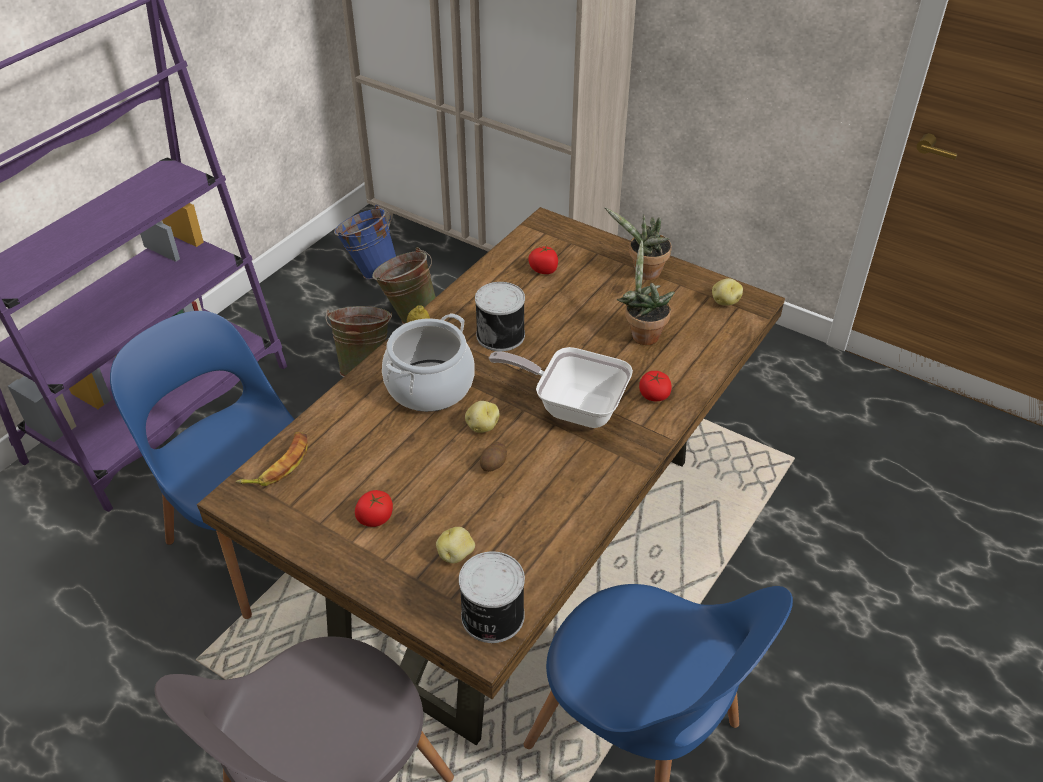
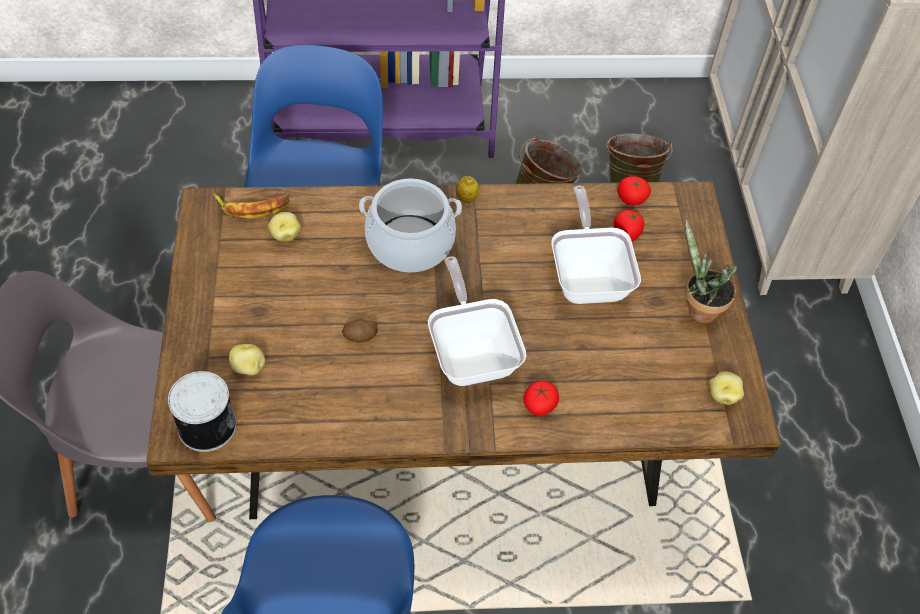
camera: 50 degrees right, 10 degrees up
blue bucket [334,205,396,279] -> none
tomato [355,490,393,527] -> tomato moved to [617,176,651,206]
potato [465,401,499,433] -> potato moved to [268,212,301,241]
can [475,282,525,351] -> none
potted plant [617,240,675,345] -> none
none -> frying pan [552,186,641,304]

